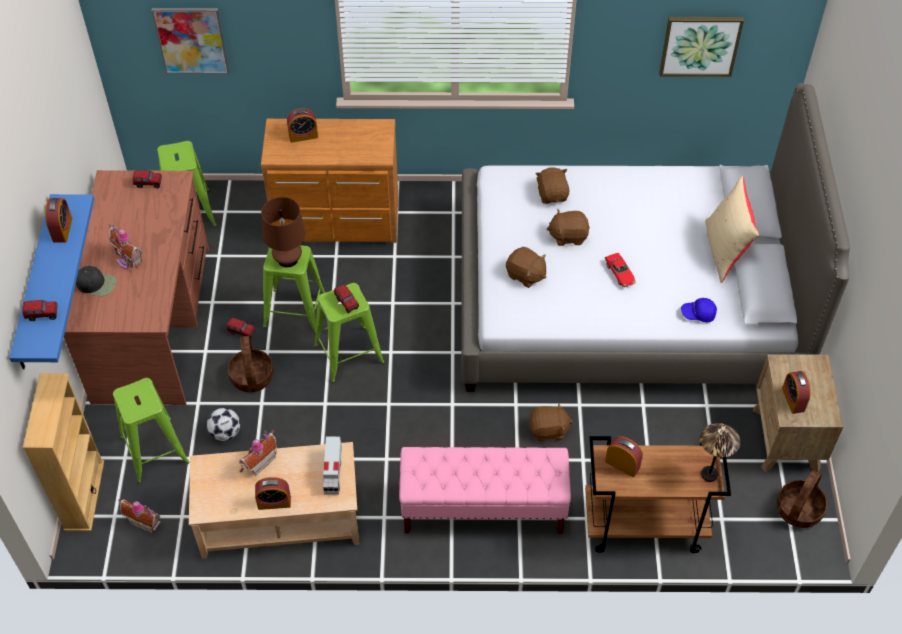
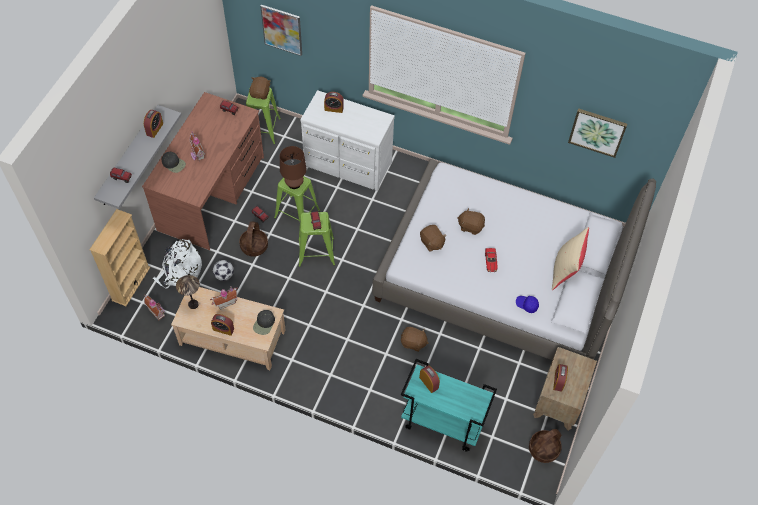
camera: 20 degrees right, 5 degrees up
blue shelf [9,194,94,369] -> grey shelf [94,105,182,209]
green stool [113,378,190,483] -> white backpack [153,239,202,288]
brown dresser [261,119,399,243] -> white dresser [300,90,395,191]
toy truck [323,437,342,494] -> black cap [253,310,275,335]
pink bench [399,447,571,534] -> none
brown plush toy [535,168,569,204] -> brown plush toy moved to [249,77,271,100]
brown cart [585,436,731,553] -> turquoise cart [401,359,497,452]
table lamp [700,423,740,482] -> table lamp moved to [176,275,200,309]

